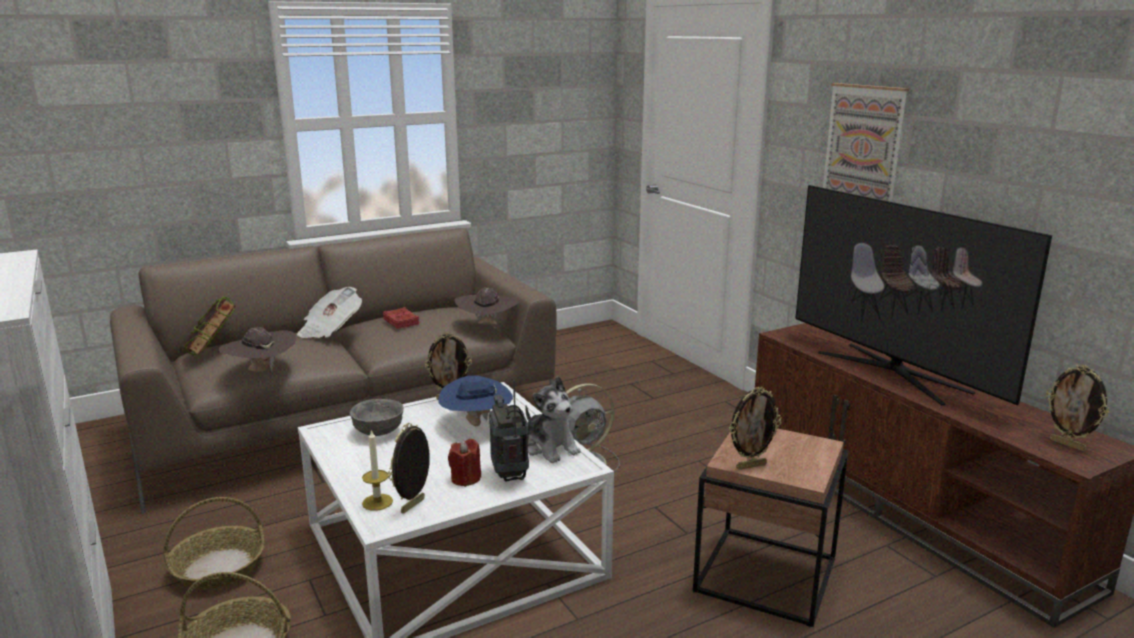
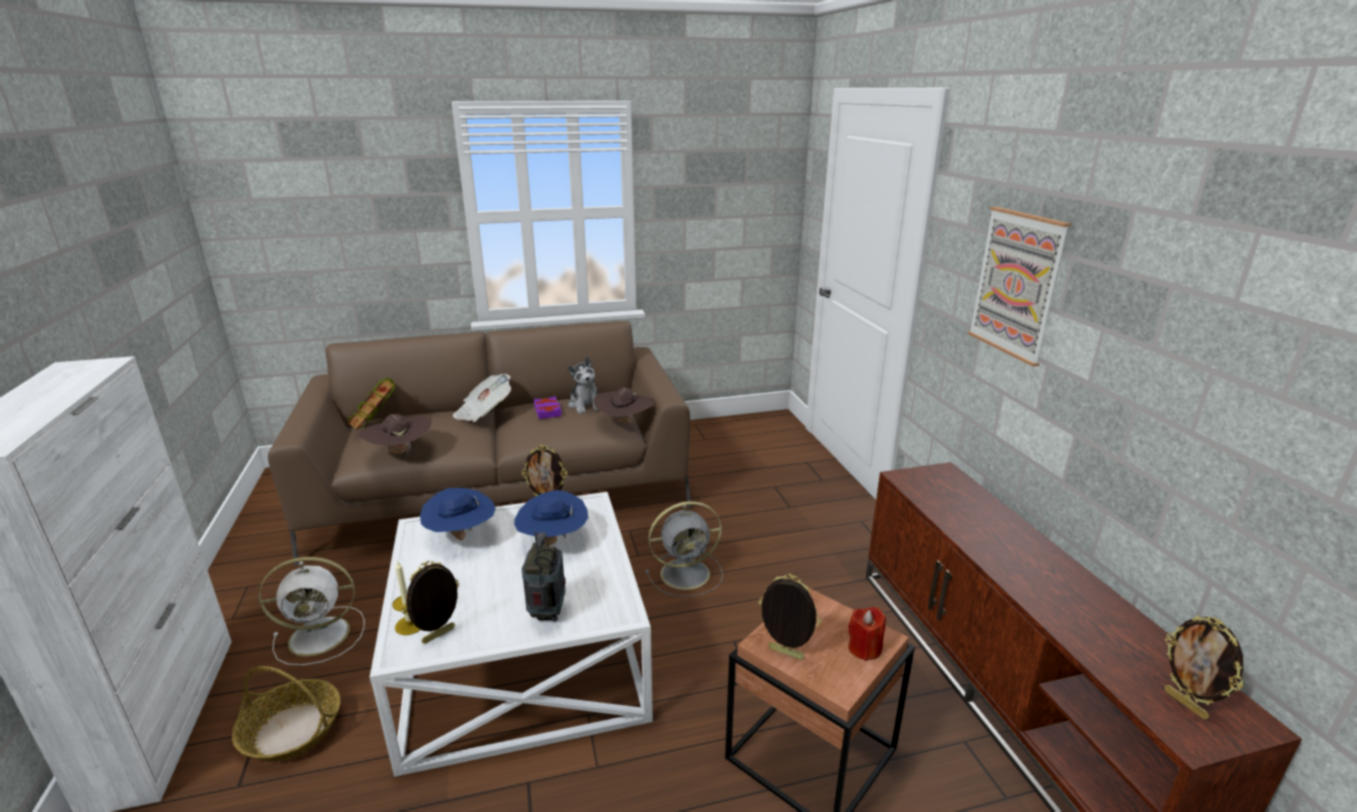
camera: 15 degrees right, 5 degrees up
basket [163,497,265,589] -> white fan [259,557,365,665]
grey bowl [350,399,404,436] -> blue hat [420,488,496,540]
red book [383,307,420,329] -> purple book [534,396,562,419]
red candle [448,439,481,487] -> red candle moved to [848,607,886,661]
plush toy [525,376,581,463] -> plush toy moved to [567,356,600,414]
picture frame [729,387,782,469] -> picture frame turned 150 degrees counterclockwise [759,574,821,660]
television [796,185,1052,405] -> none

